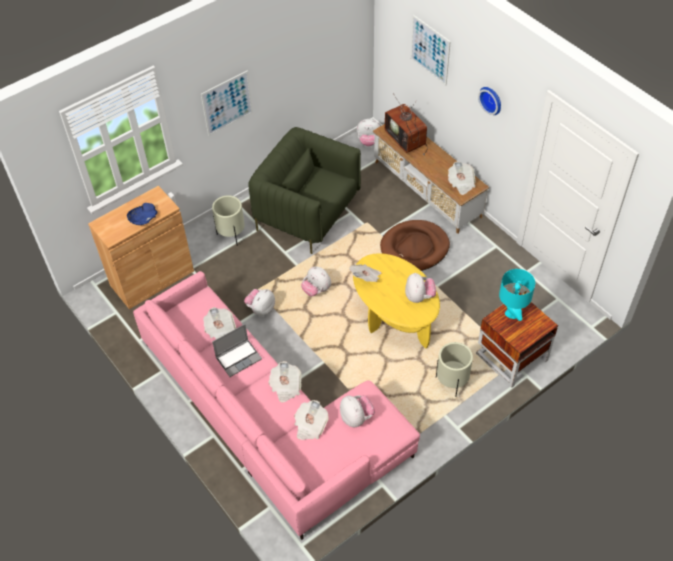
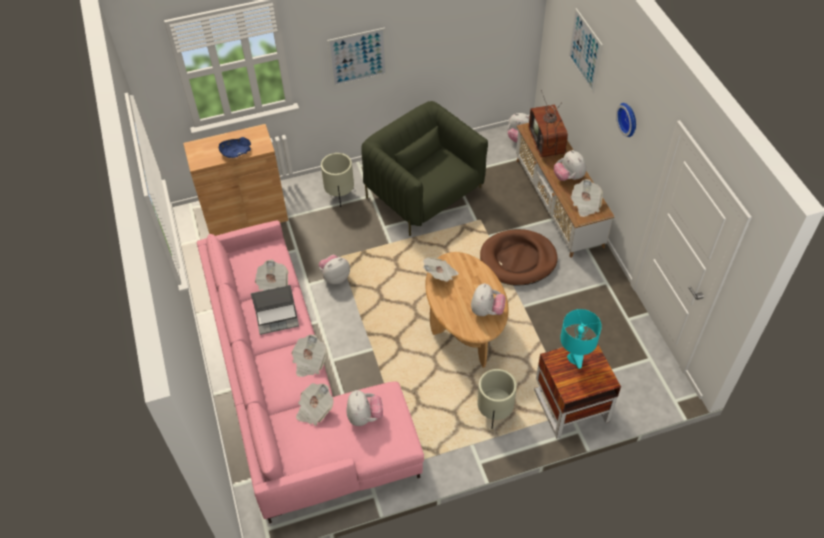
camera: 20 degrees right, 0 degrees up
plush toy [301,266,331,296] -> plush toy moved to [554,150,586,181]
yellow coffee table [353,253,440,348] -> brown coffee table [425,252,508,368]

